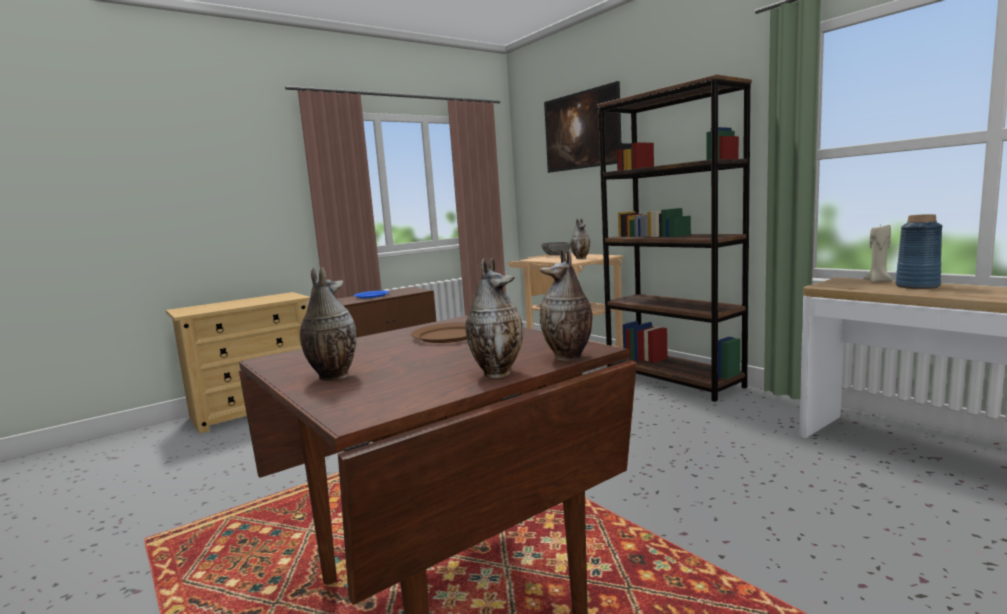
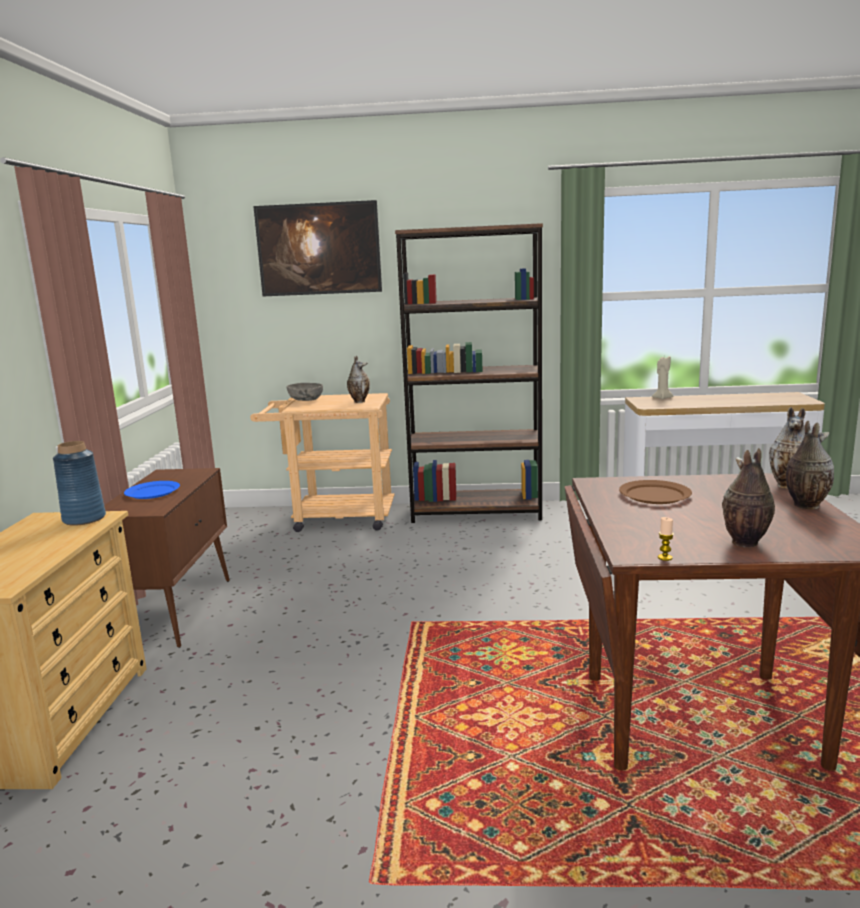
camera: 50 degrees left, 5 degrees up
blue vase [895,214,942,289] -> blue vase moved to [53,441,106,526]
none -> candle [658,517,674,561]

